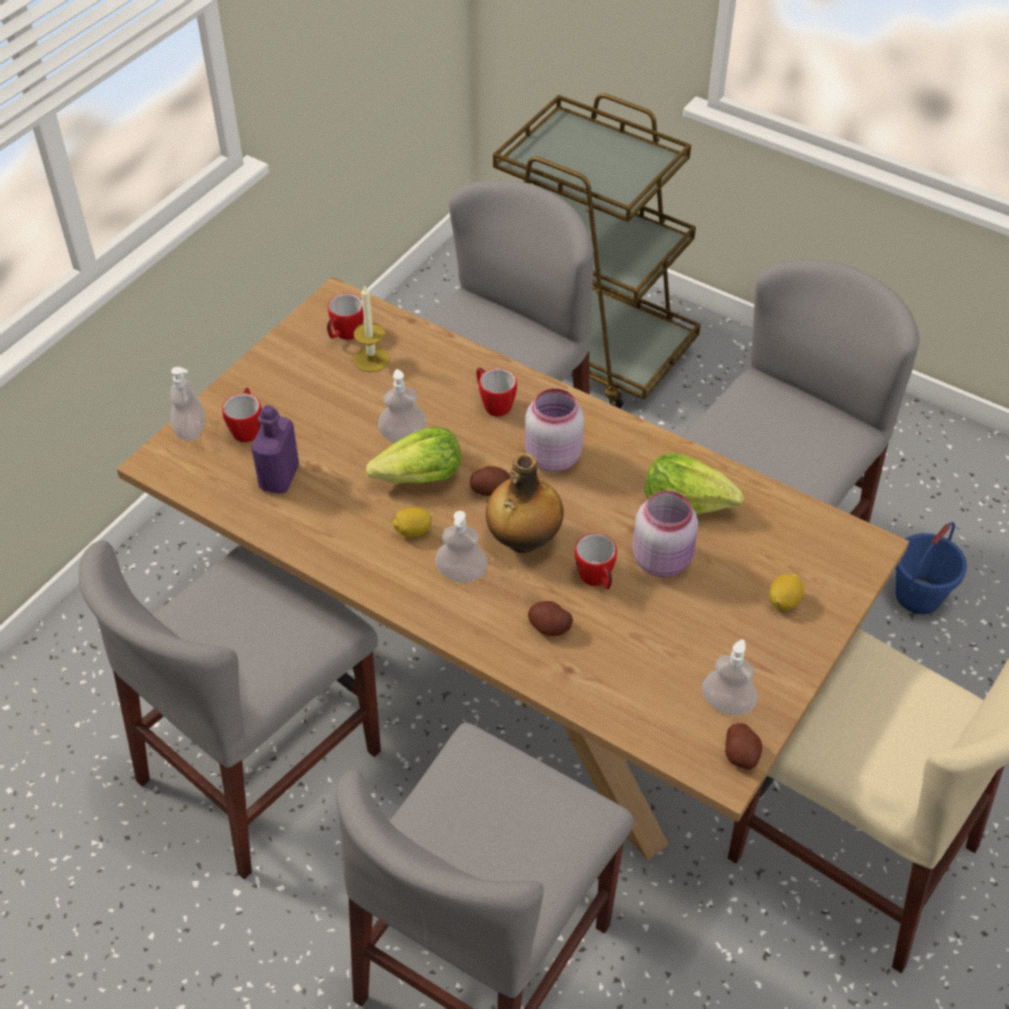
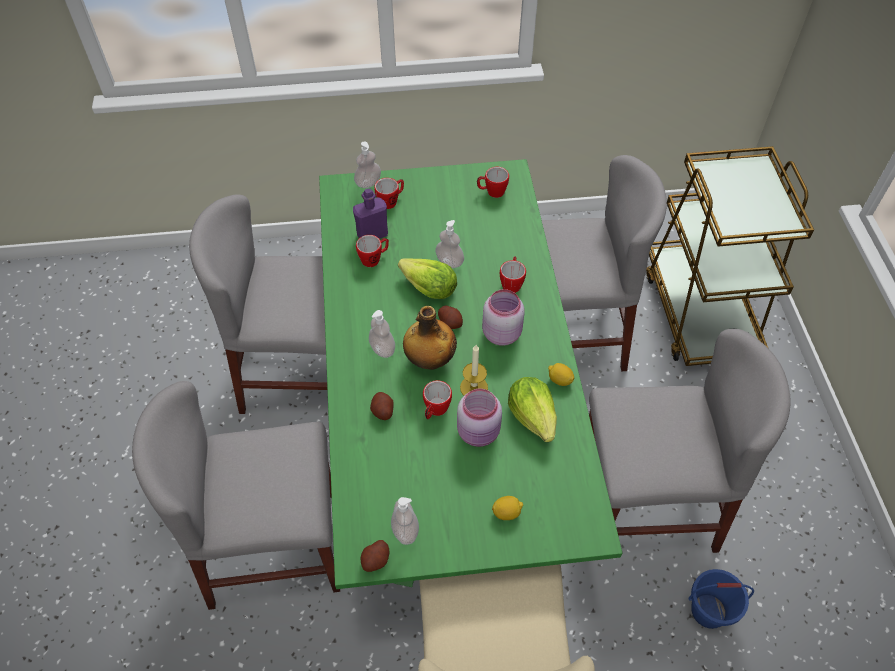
camera: 50 degrees right, 5 degrees up
brown dining table [117,277,909,860] -> green dining table [319,159,622,589]
candle [354,286,390,372] -> candle moved to [460,345,488,396]
lemon [393,507,432,537] -> lemon moved to [548,363,574,386]
none -> mug [356,235,389,267]

